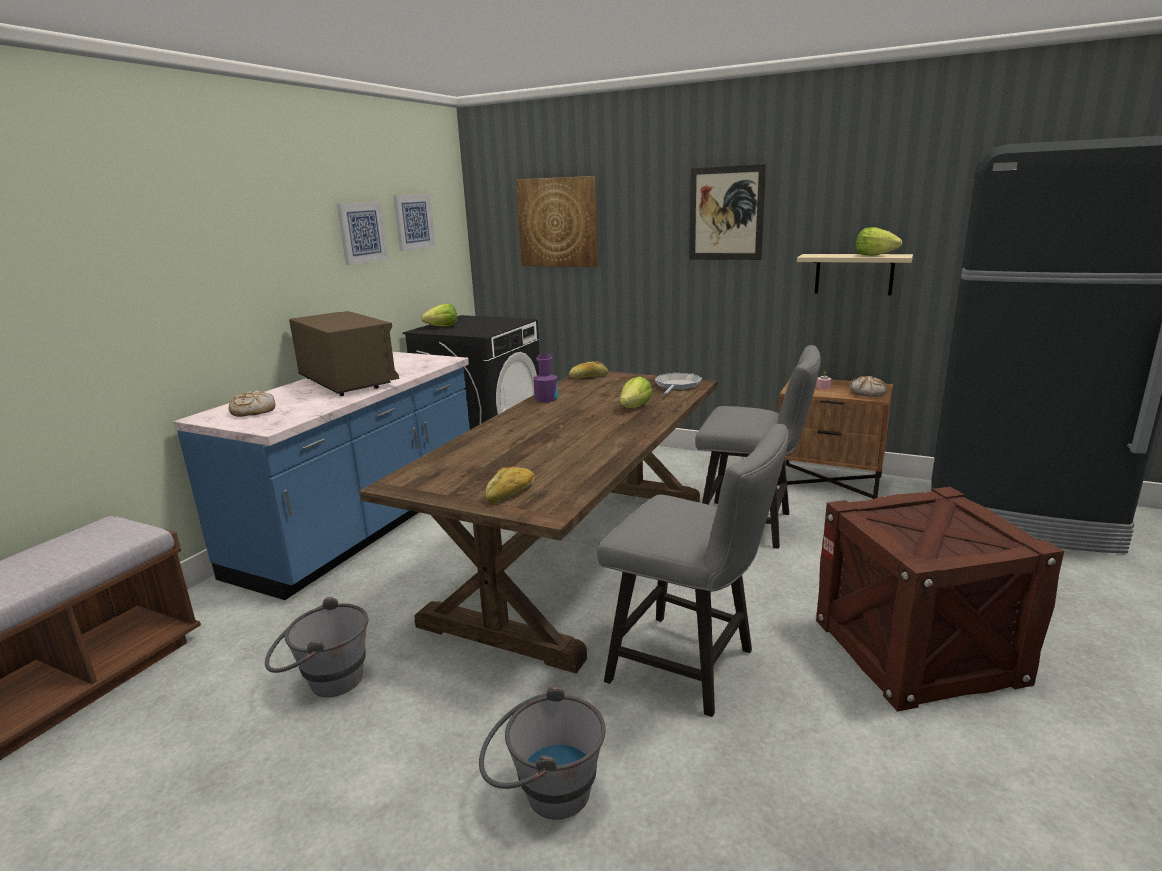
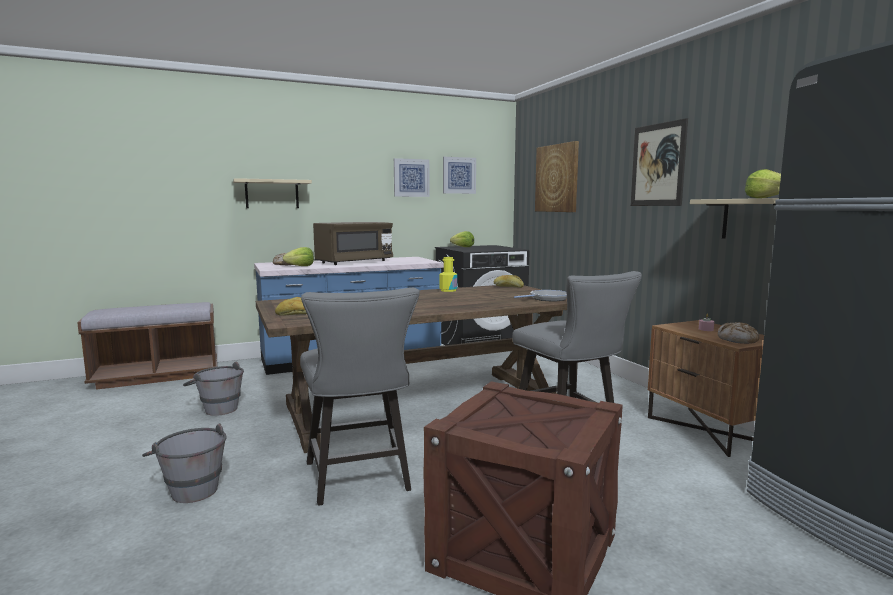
camera: 40 degrees right, 10 degrees down
brown microwave [289,311,399,396] -> brown microwave turned 45 degrees clockwise [313,222,393,265]
purple bottle [533,354,558,402] -> yellow bottle [440,257,457,292]
lettuce [620,376,653,408] -> lettuce moved to [283,247,314,266]
none -> beige shelf [233,178,312,208]

